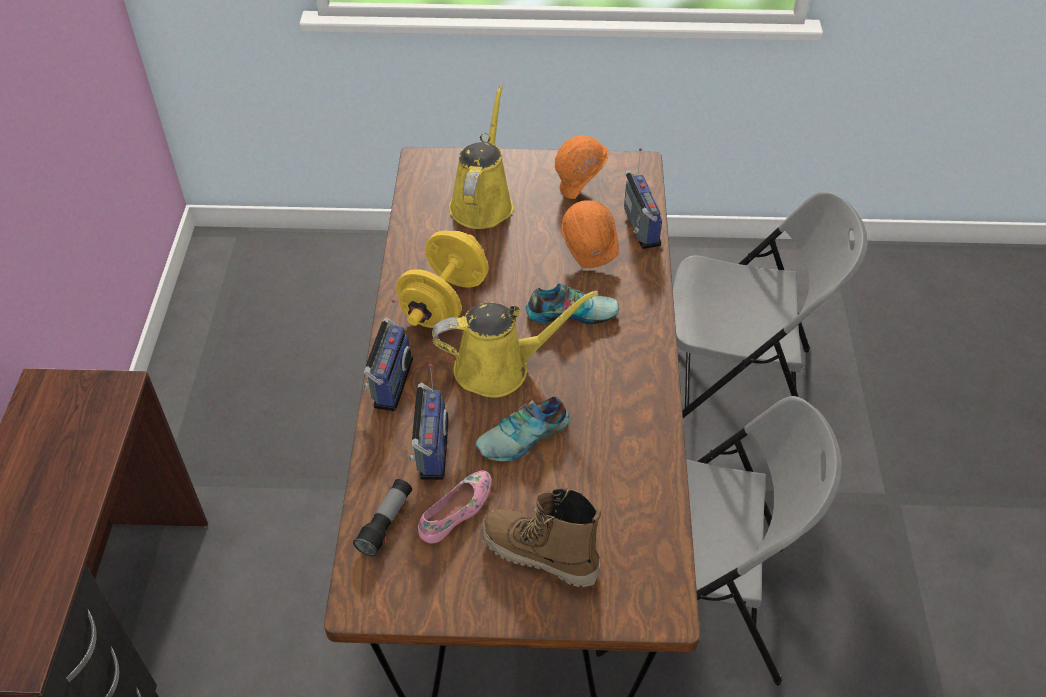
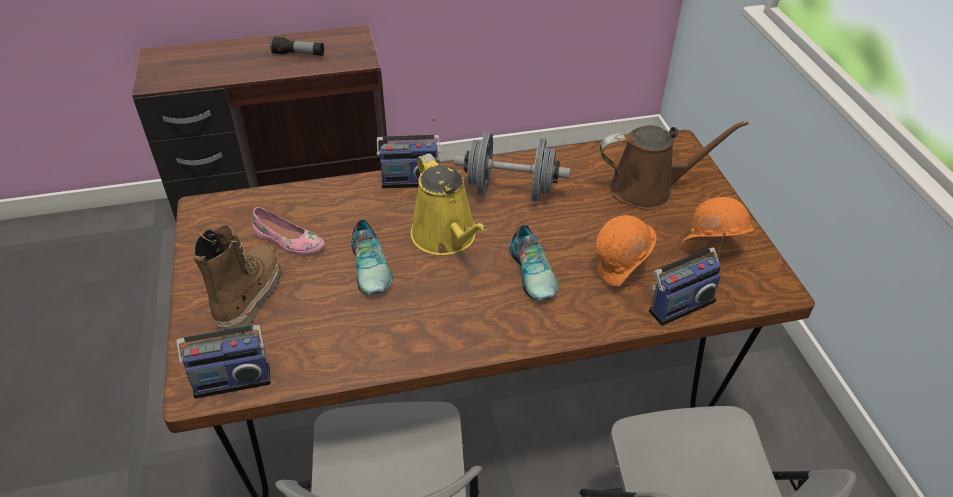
camera: 75 degrees right, 5 degrees down
flashlight [353,479,412,557] -> flashlight moved to [270,36,324,56]
yellow dumbbell [396,231,489,328] -> grey dumbbell [454,132,570,201]
radio [409,364,448,480] -> radio moved to [176,311,271,399]
yellow watering can [449,86,513,229] -> brown watering can [600,121,748,210]
shoe [475,396,569,462] -> shoe turned 150 degrees counterclockwise [351,220,393,295]

